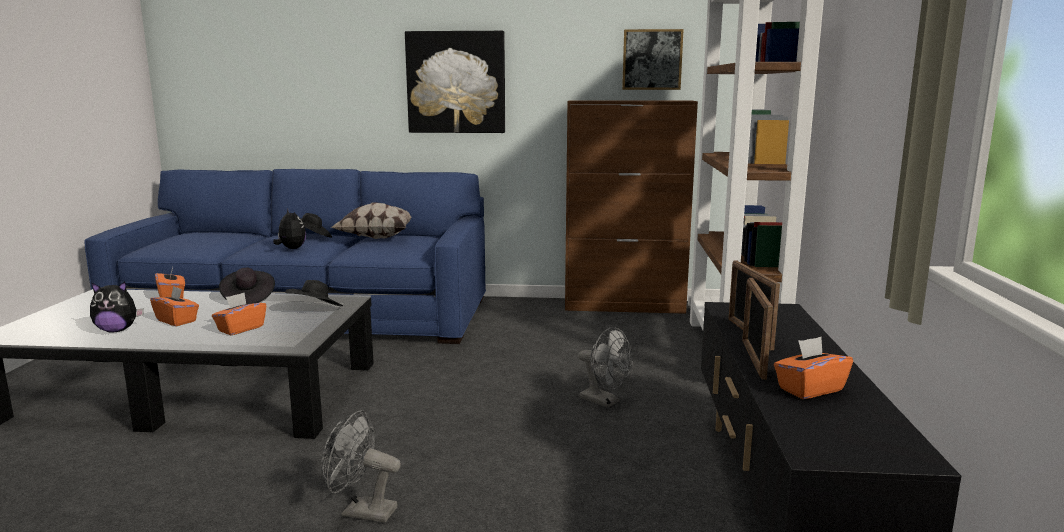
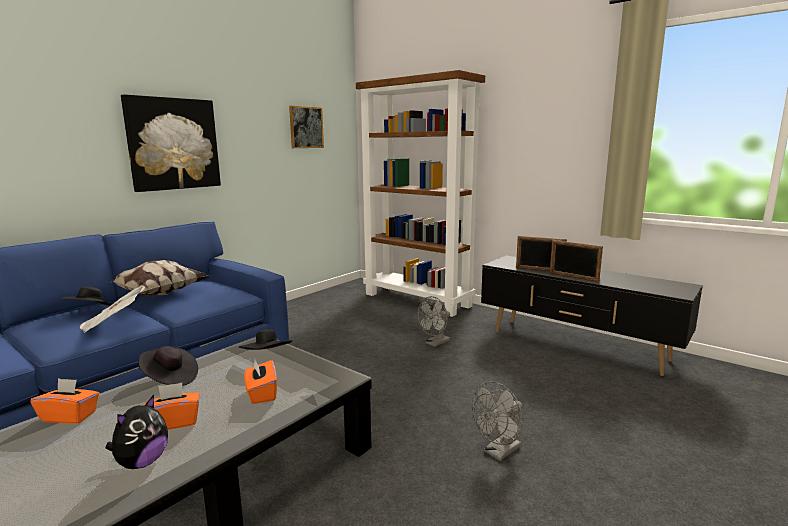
camera: 55 degrees left, 0 degrees up
plush toy [273,209,306,249] -> newspaper [80,286,145,333]
brown cabinet [565,100,698,314] -> none
grey fan [578,327,633,408] -> grey fan turned 150 degrees clockwise [418,296,450,347]
orange tissue box [774,337,853,399] -> none

